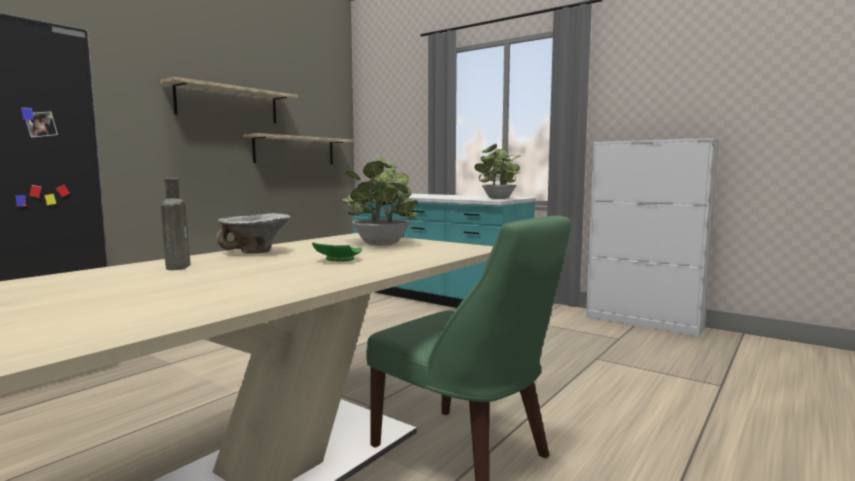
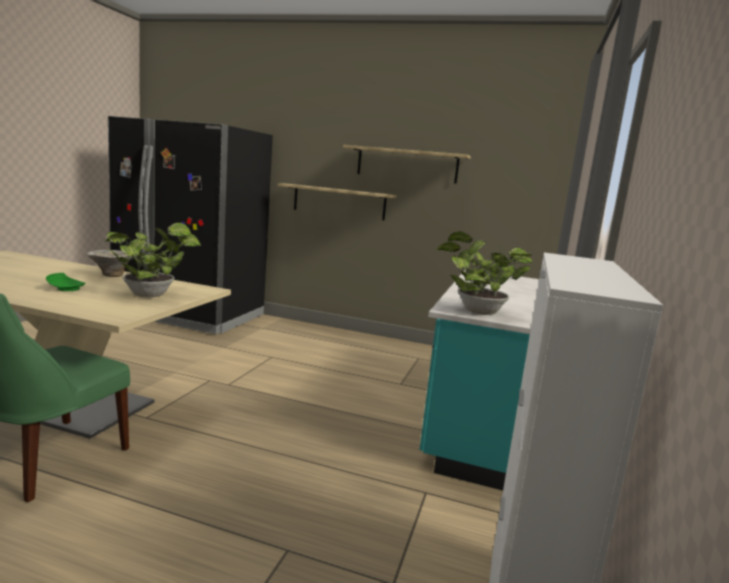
camera: 70 degrees right, 5 degrees up
brown bottle [161,178,191,270] -> none
shelf [243,133,353,164] -> shelf moved to [277,183,397,220]

